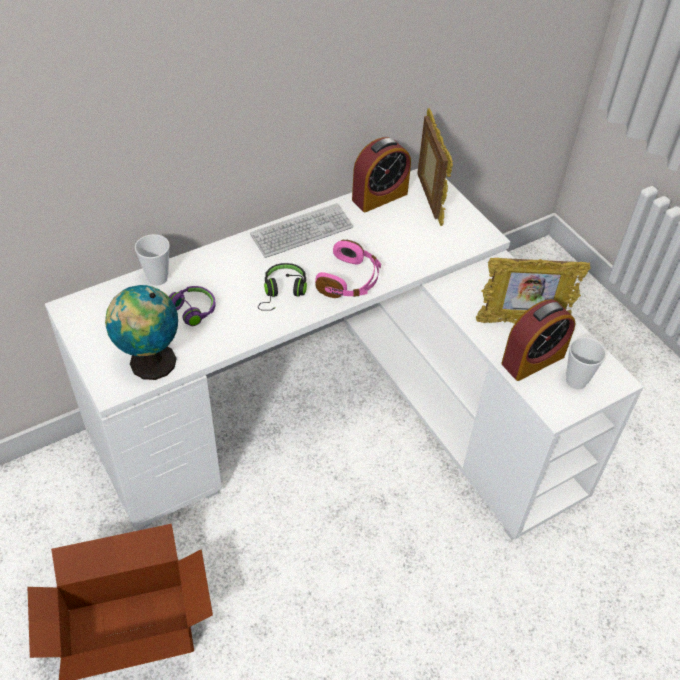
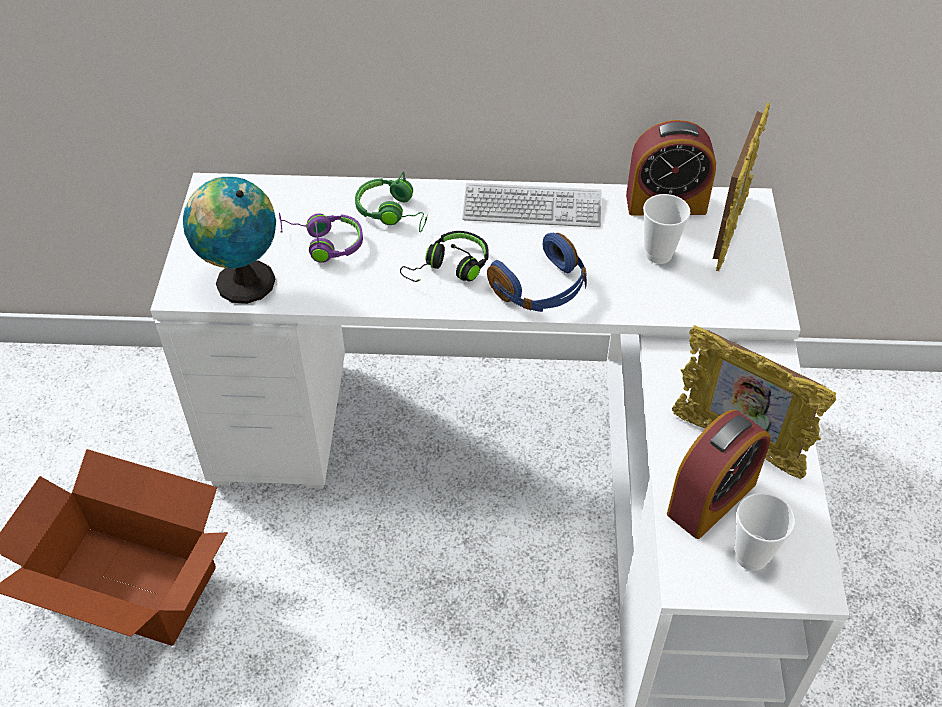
camera: 35 degrees right, 0 degrees up
cup [135,234,170,285] -> cup moved to [643,194,690,264]
pink headphones [315,240,381,298] -> blue headphones [487,233,587,312]
alarm clock [501,299,575,381] -> alarm clock turned 45 degrees counterclockwise [667,410,771,539]
none -> green headphones [355,172,428,232]

